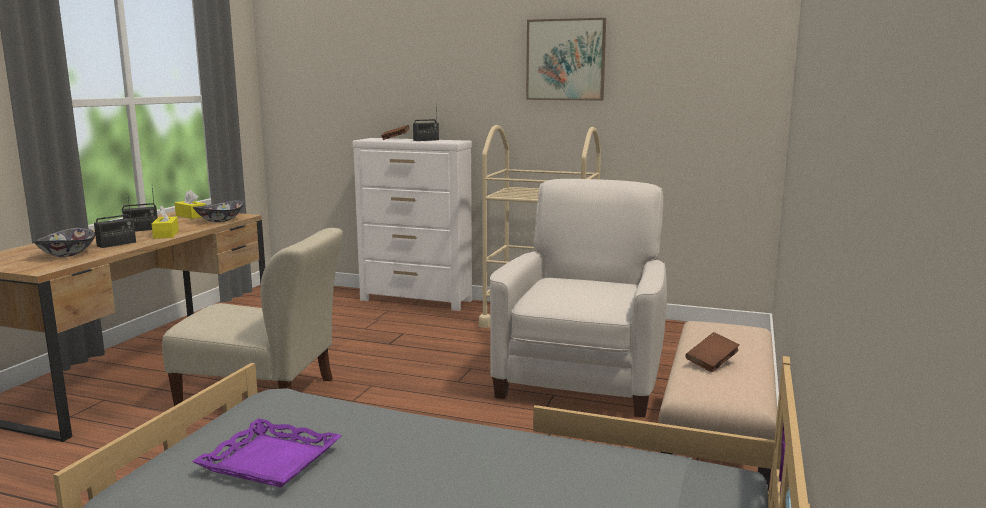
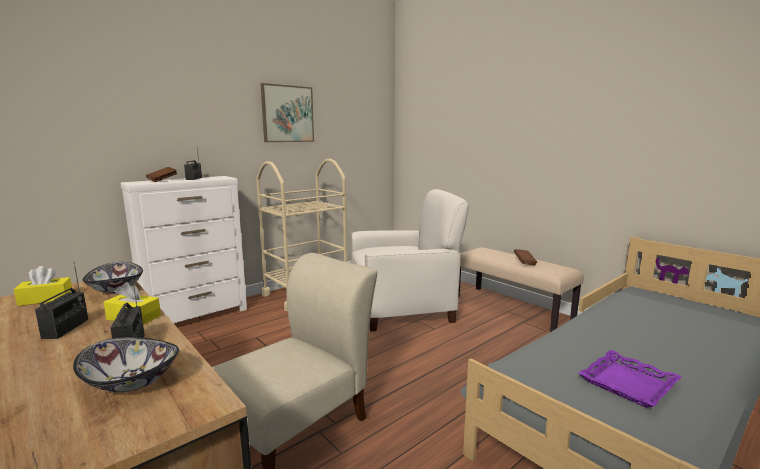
camera: 60 degrees left, 0 degrees up
white armchair [490,179,667,418] -> white armchair turned 120 degrees clockwise [351,189,469,331]

